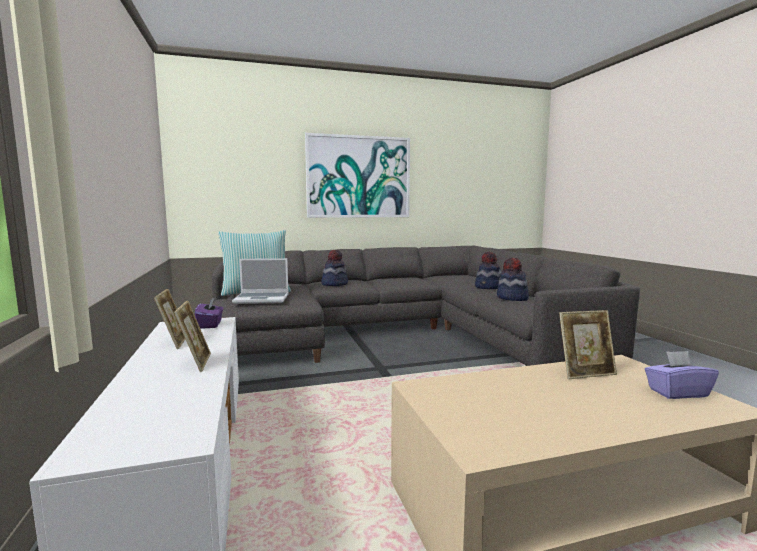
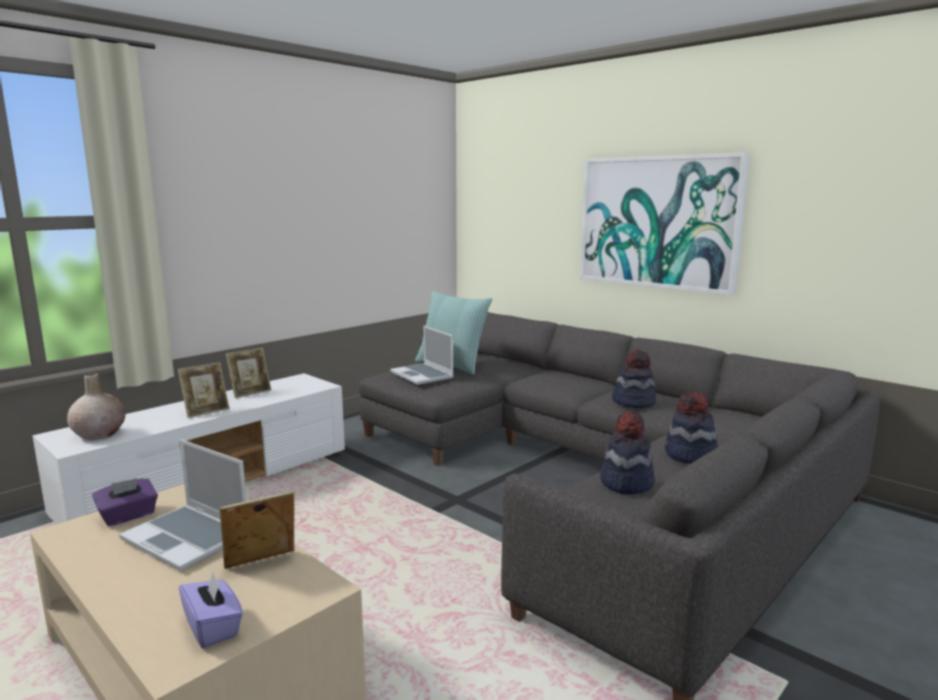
camera: 60 degrees right, 5 degrees up
purple tissue box [195,297,223,329] -> purple tissue box moved to [92,478,158,526]
hat [321,250,348,286] -> hat moved to [612,350,656,408]
picture frame [559,310,617,379] -> picture frame turned 105 degrees clockwise [219,491,294,569]
none -> beige vase [67,373,126,440]
none -> laptop [119,439,247,571]

